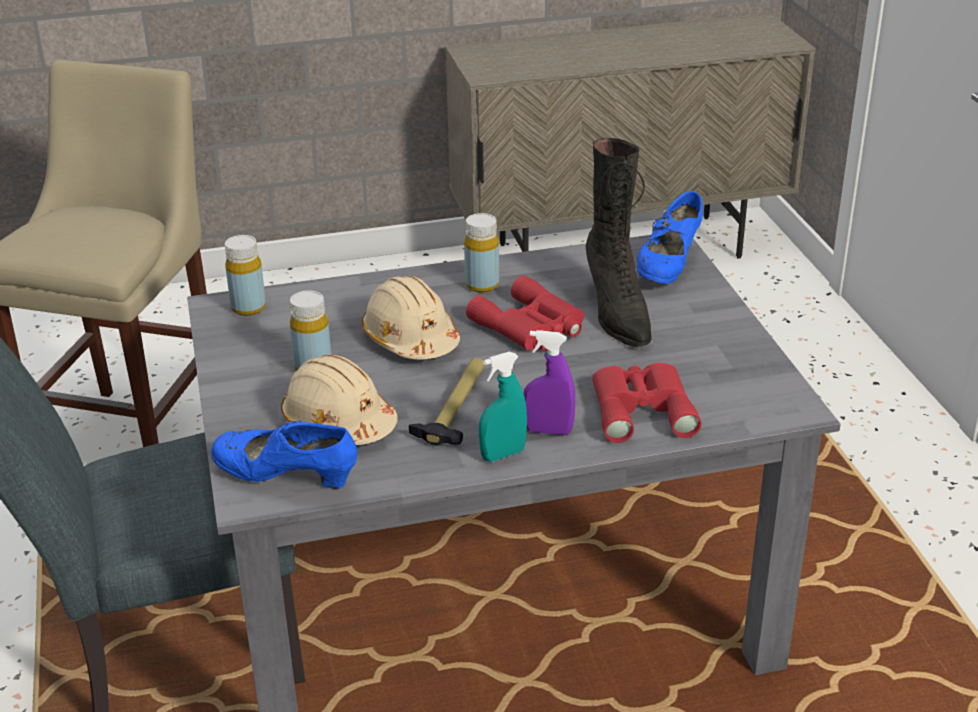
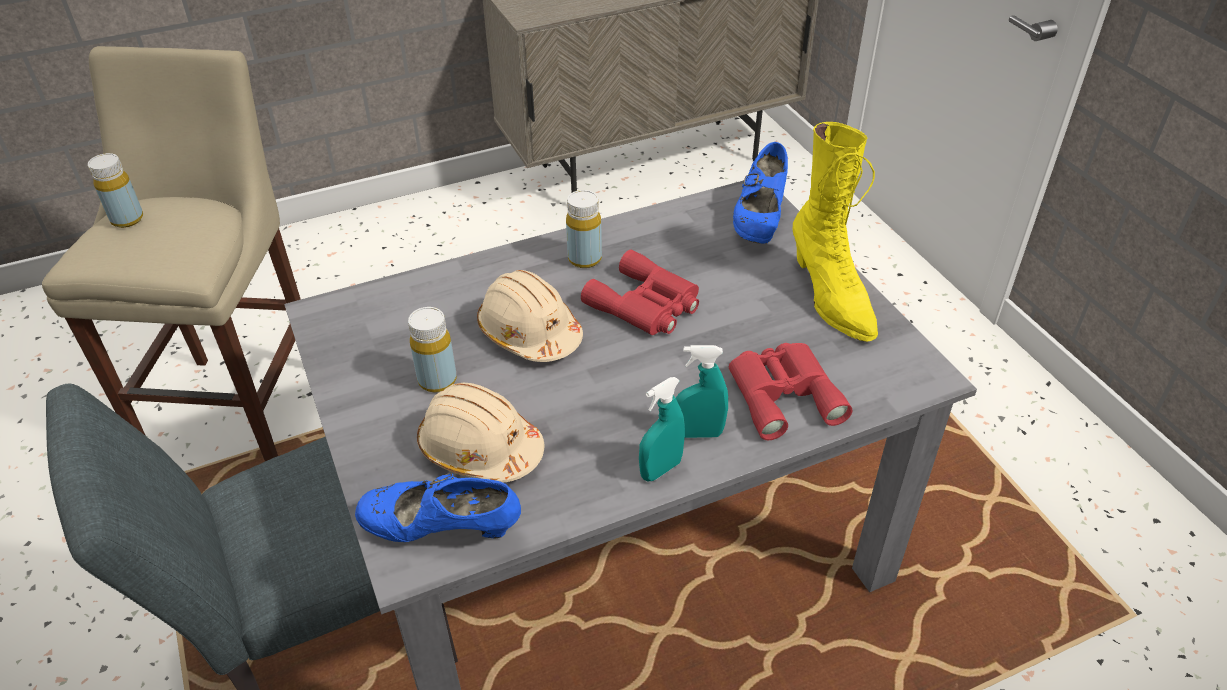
camera: 10 degrees left, 10 degrees up
yellow bottle [225,235,266,316] -> yellow bottle moved to [88,153,143,228]
hammer [409,358,485,445] -> none
purple spray bottle [524,330,575,435] -> turquoise spray bottle [676,345,728,438]
black boot [586,138,652,348] -> none
none -> yellow boot [793,122,878,342]

